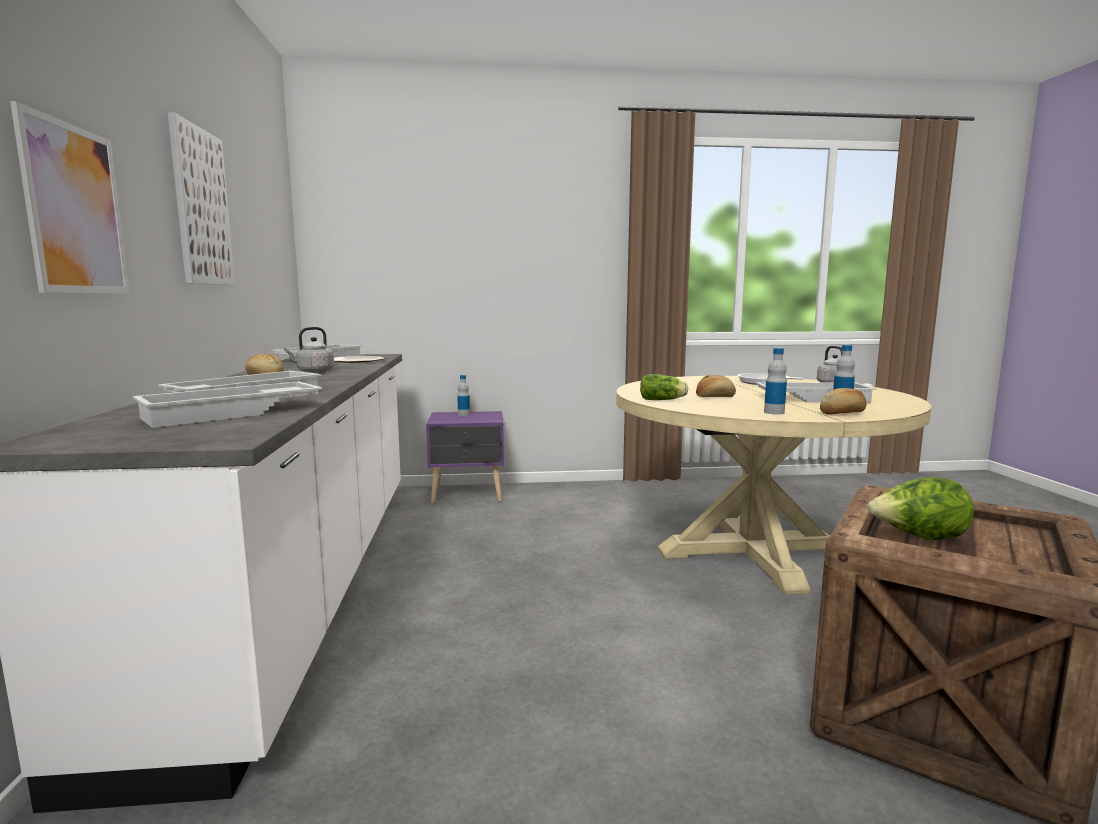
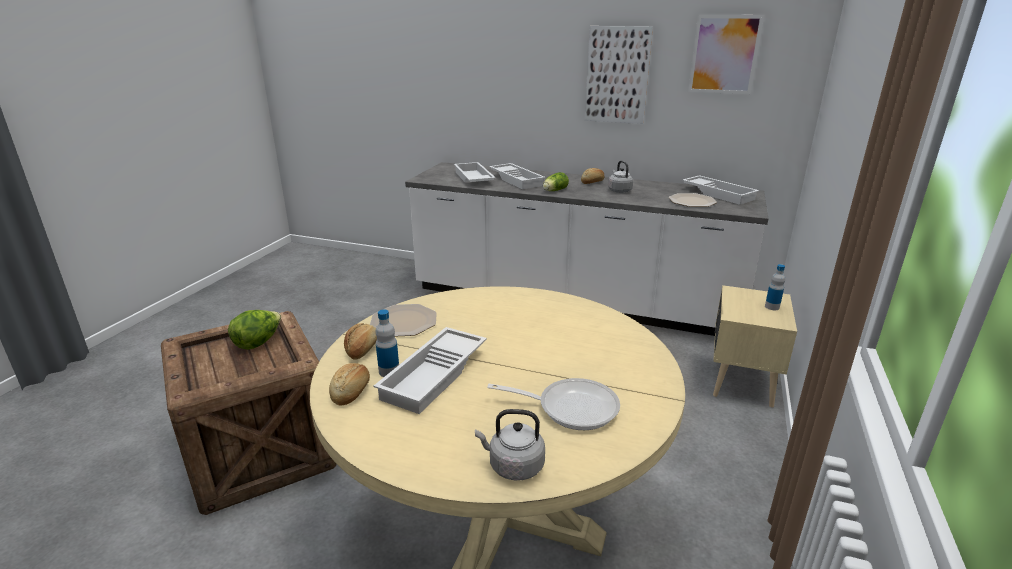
camera: 115 degrees right, 15 degrees up
picture [10,101,130,294] -> picture moved to [688,15,764,94]
purple nightstand [426,411,504,503] -> beige nightstand [713,285,797,407]
lettuce [640,374,688,400] -> lettuce moved to [543,172,569,191]
bread [696,375,736,397] -> bread moved to [329,363,370,406]
bottle [764,348,787,414] -> plate [370,304,437,337]

